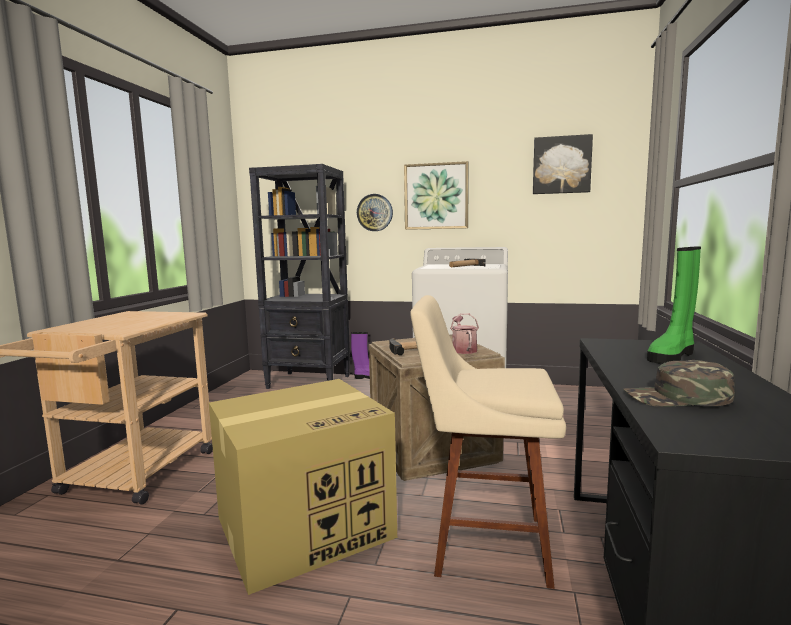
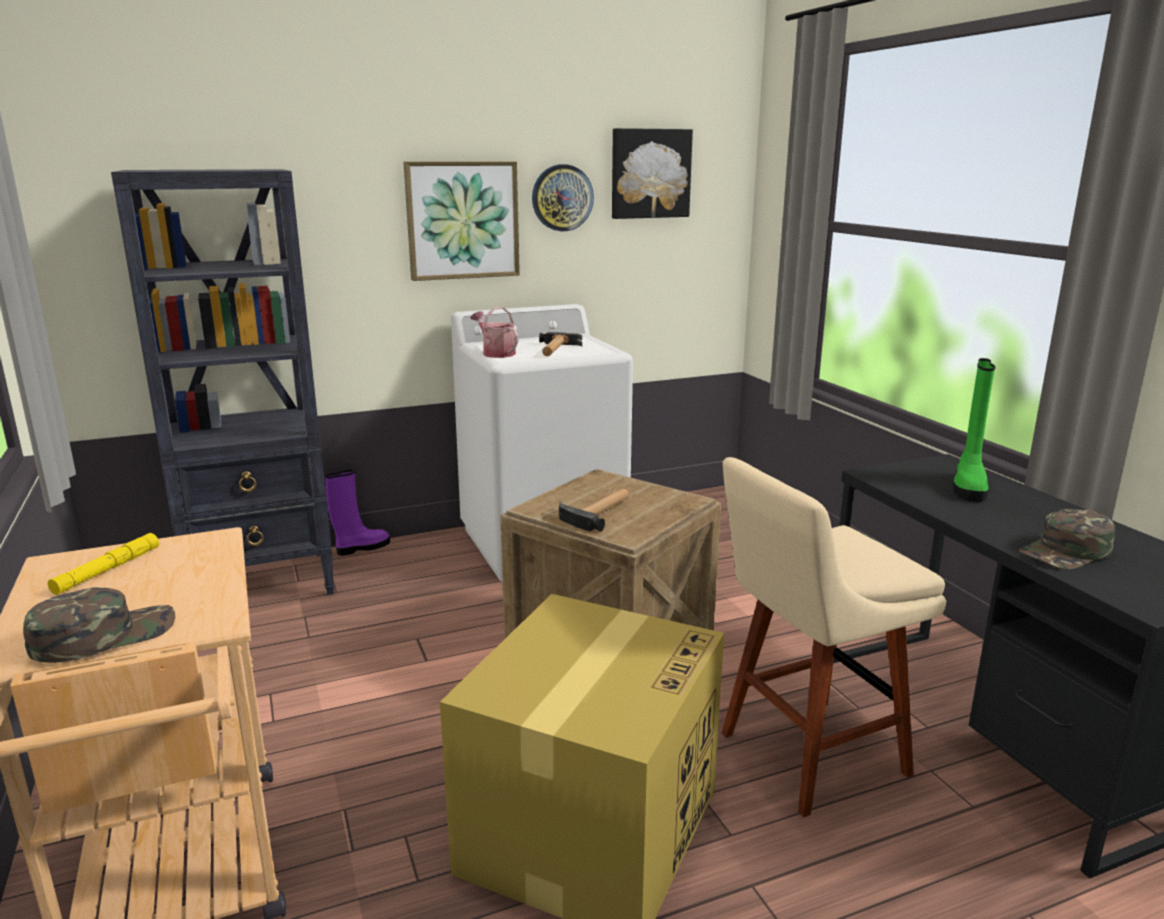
camera: 35 degrees left, 10 degrees up
wall clock [357,194,393,231] -> wall clock moved to [532,164,594,231]
watering can [450,313,479,354] -> watering can moved to [471,307,518,358]
none -> green cap [23,587,175,663]
none -> yellow flashlight [48,533,159,595]

